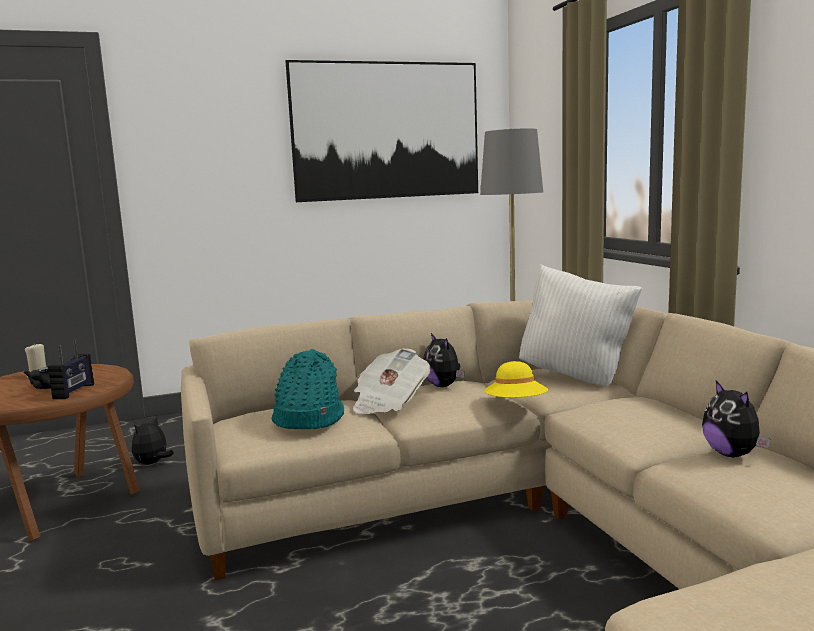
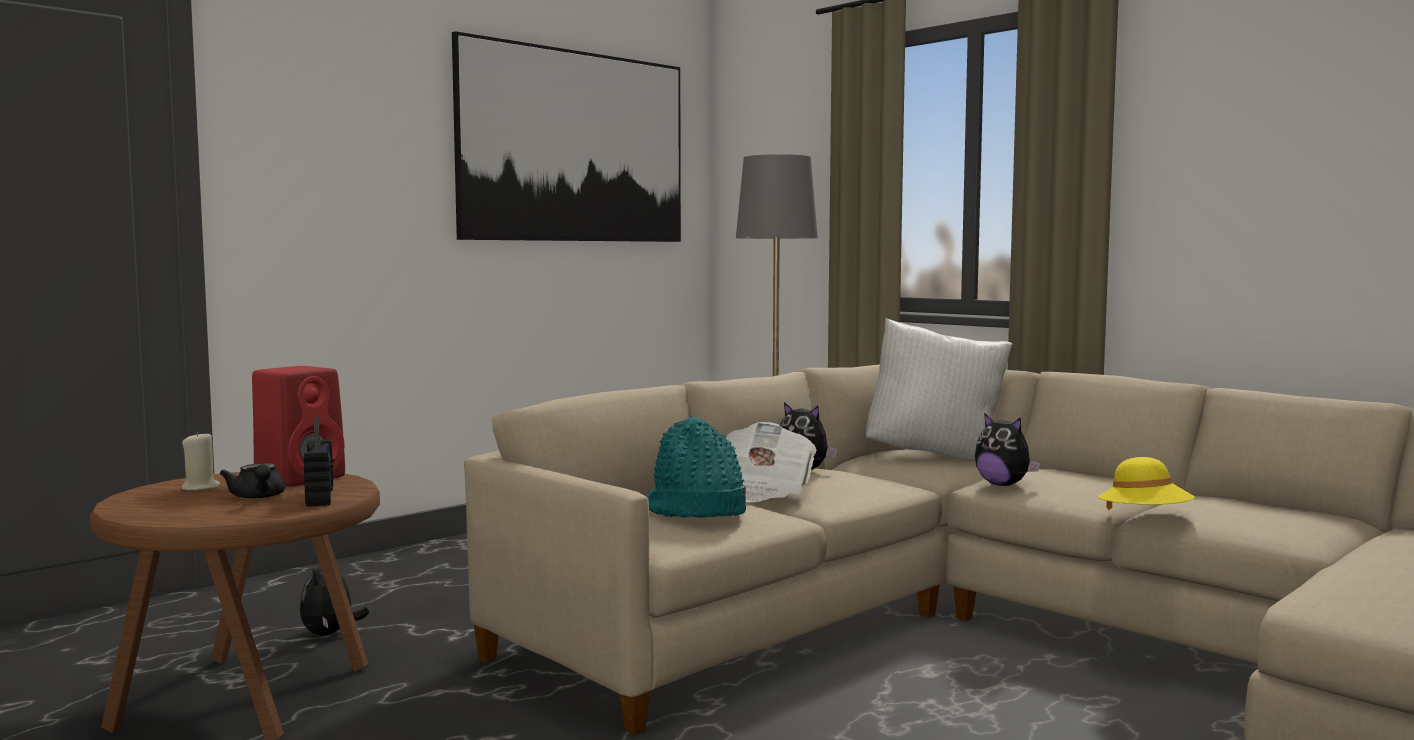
camera: 25 degrees left, 5 degrees down
yellow hat [484,361,548,397] -> yellow hat moved to [1098,457,1195,510]
plush toy [702,381,770,457] -> plush toy moved to [975,413,1040,486]
none -> red speaker [252,366,345,487]

